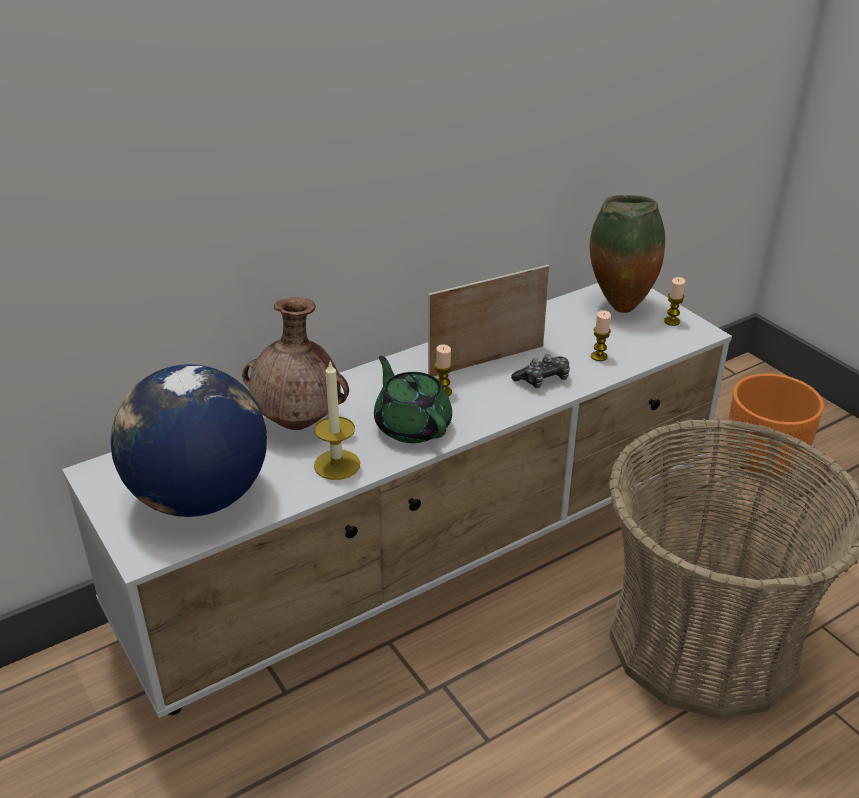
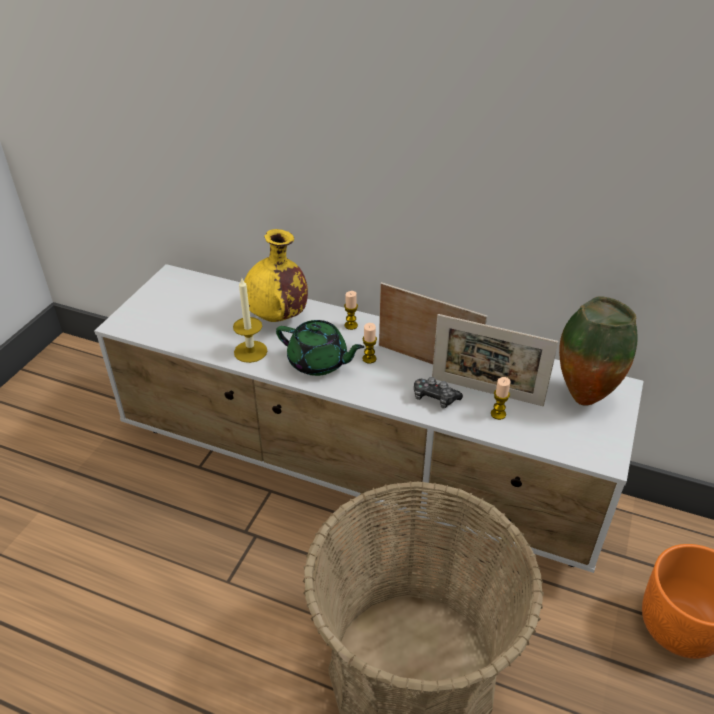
camera: 55 degrees right, 5 degrees up
globe [111,364,267,517] -> none
brown vase [242,297,349,430] -> yellow vase [244,229,308,322]
green teapot [374,356,452,443] -> green teapot turned 90 degrees clockwise [276,320,364,376]
candle [664,277,685,326] -> candle moved to [344,291,358,330]
none -> picture frame [432,314,559,406]

